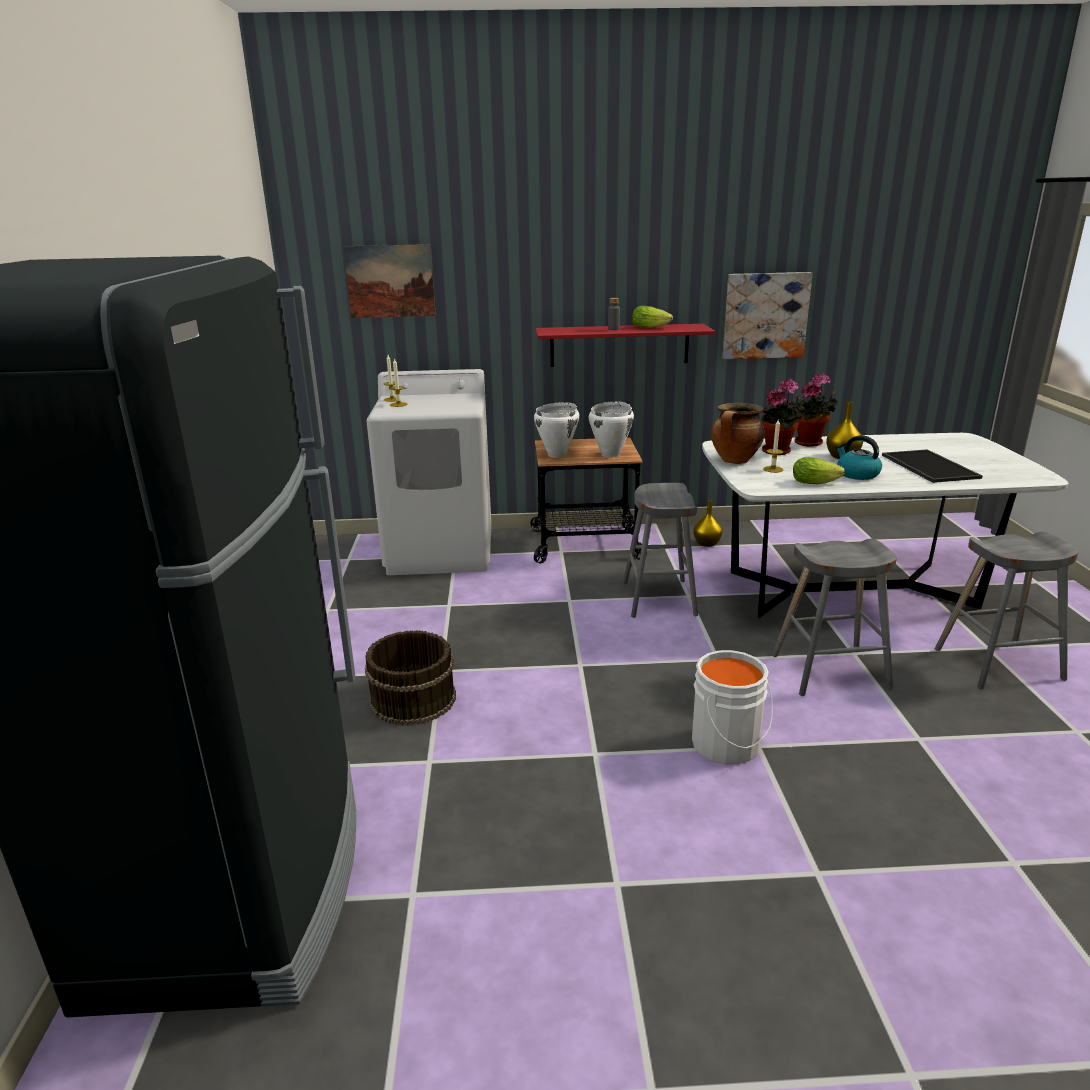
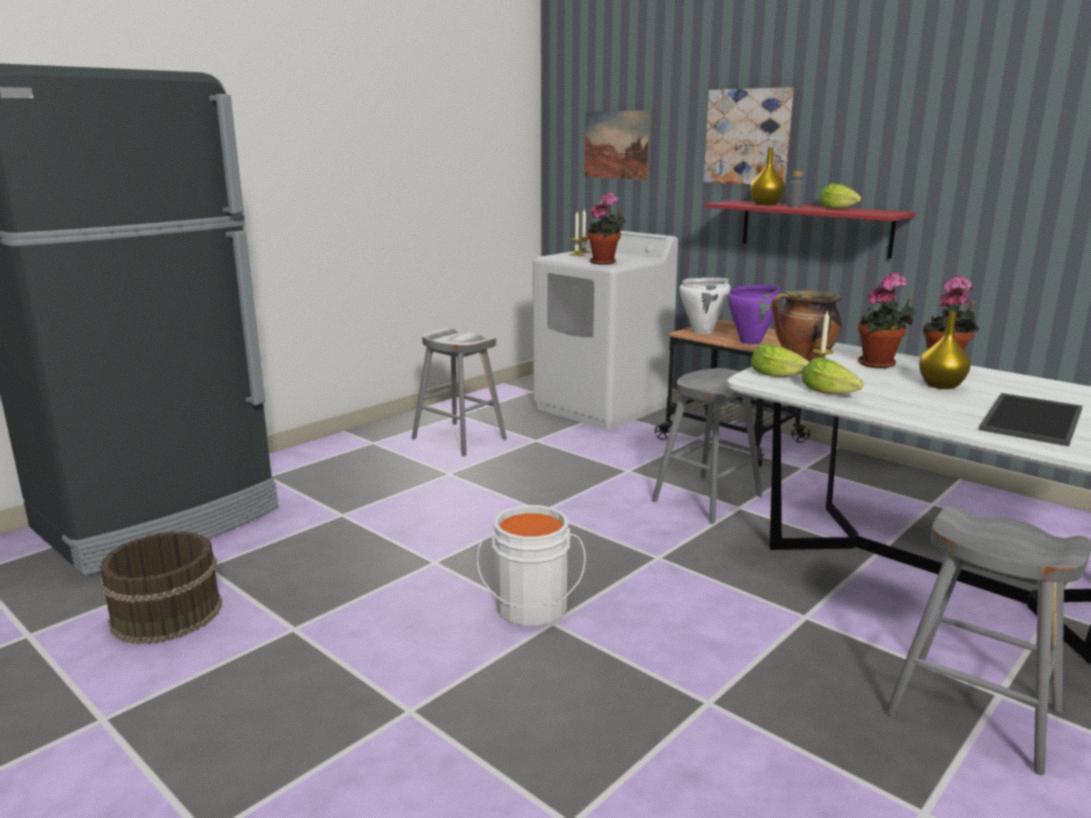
camera: 45 degrees right, 5 degrees down
brown bucket [365,630,456,726] -> brown bucket moved to [100,531,222,644]
white cooking pot [589,401,634,458] -> purple cooking pot [727,285,781,344]
yellow vase [693,500,722,547] -> yellow vase moved to [750,147,785,205]
picture [723,272,813,359] -> picture moved to [703,87,794,185]
grey stool [772,539,897,696] -> grey stool moved to [412,328,507,456]
kettle [836,435,882,480] -> none
none -> potted plant [587,193,626,265]
none -> lettuce [751,344,809,377]

